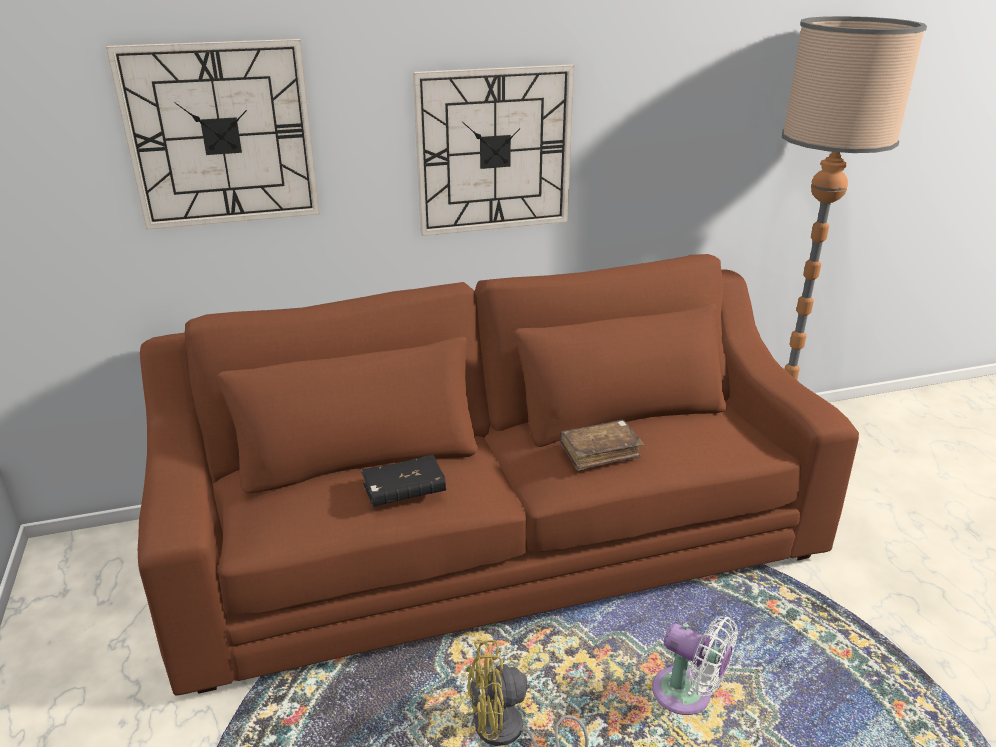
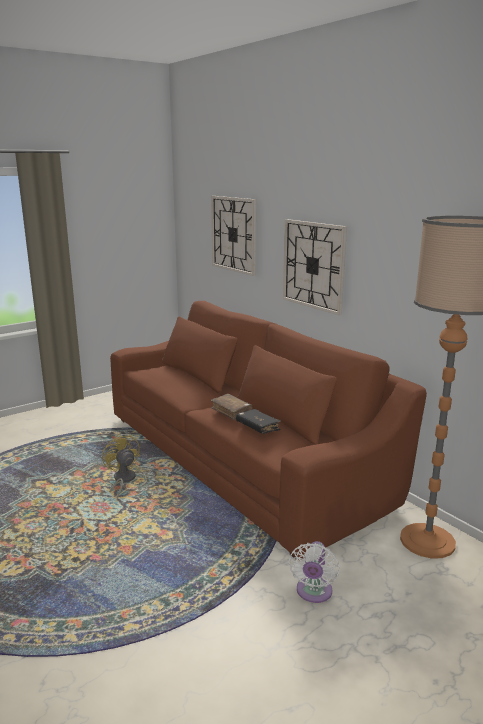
camera: 70 degrees right, 10 degrees down
black book [361,454,446,507] -> black book moved to [236,409,281,434]
white fan [652,616,738,715] -> white fan moved to [289,541,339,603]

